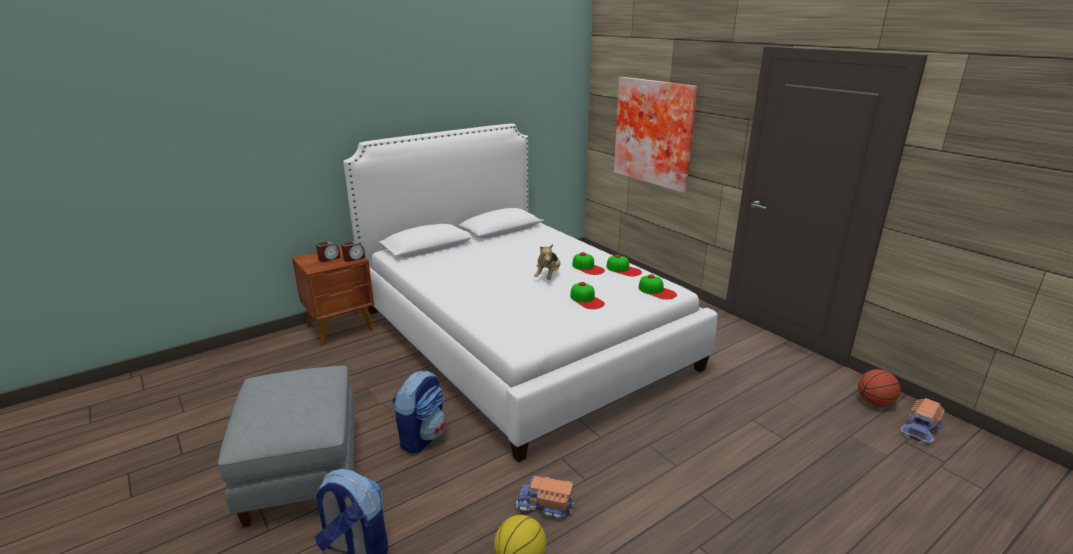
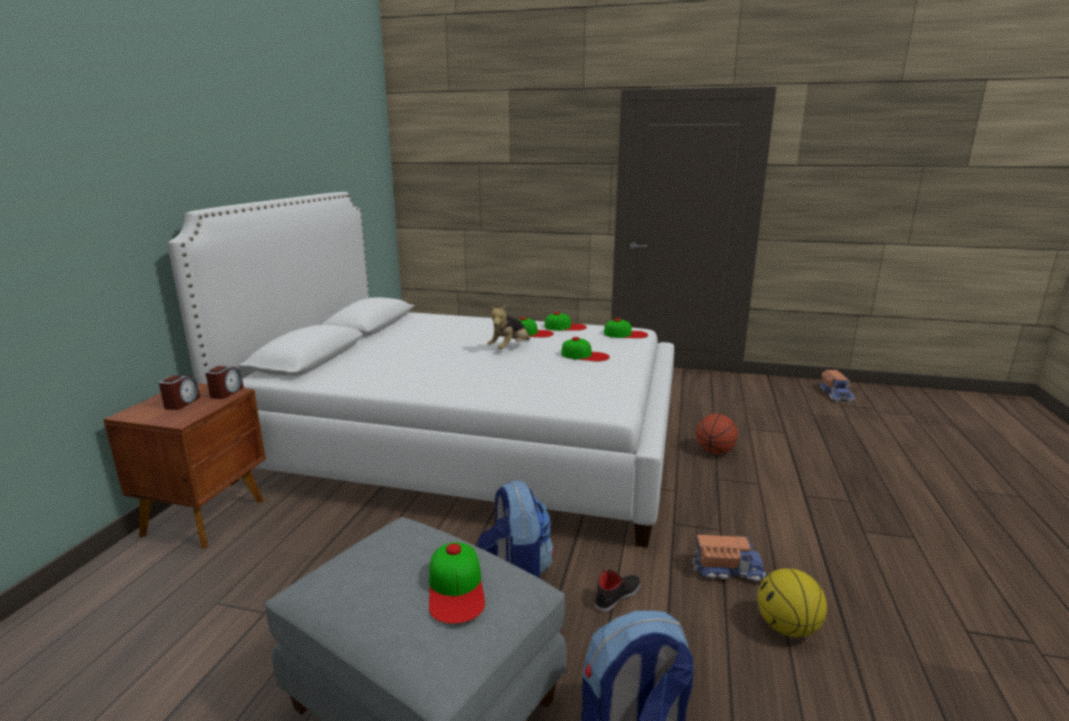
camera: 40 degrees left, 5 degrees down
toy truck [515,476,574,520] -> toy truck turned 150 degrees counterclockwise [692,534,767,581]
plush toy [534,244,560,280] -> plush toy turned 60 degrees clockwise [487,304,530,349]
picture [614,77,698,193] -> none
basketball [858,369,901,407] -> basketball moved to [696,414,738,454]
none -> cap [429,542,485,624]
none -> black shoe [595,569,641,612]

